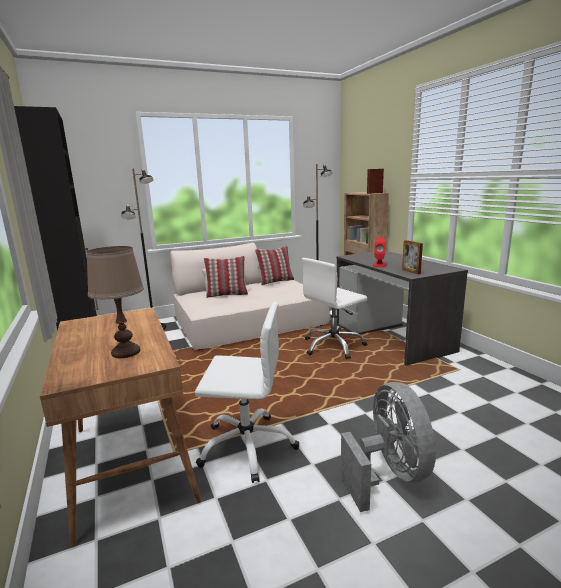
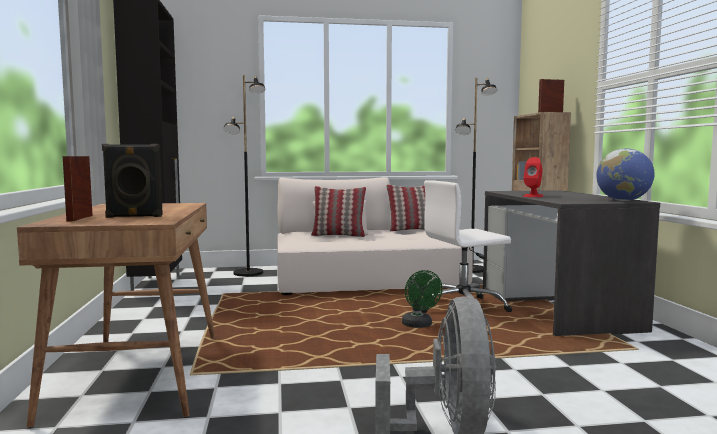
camera: 15 degrees right, 10 degrees down
brown table lamp [86,246,144,358] -> black speaker [102,144,163,218]
white office chair [195,302,299,483] -> none
picture frame [402,240,423,275] -> picture frame moved to [63,156,93,221]
none -> green fan [402,270,442,328]
none -> globe [596,148,654,201]

